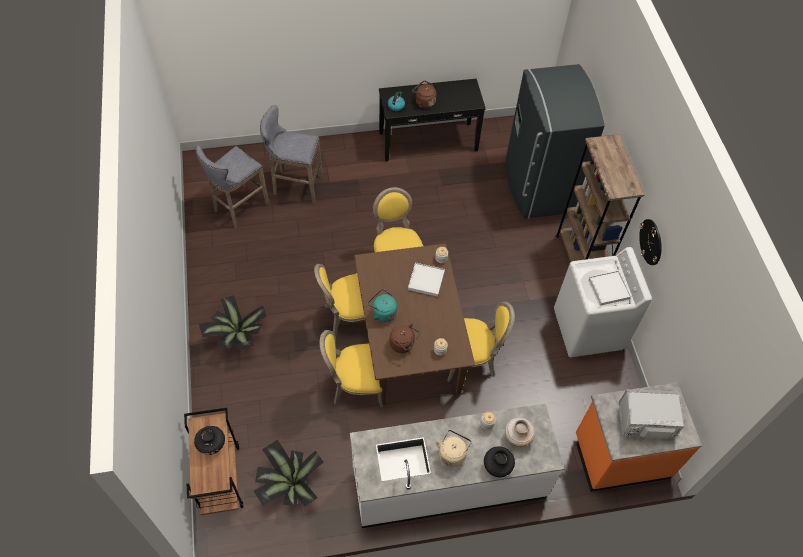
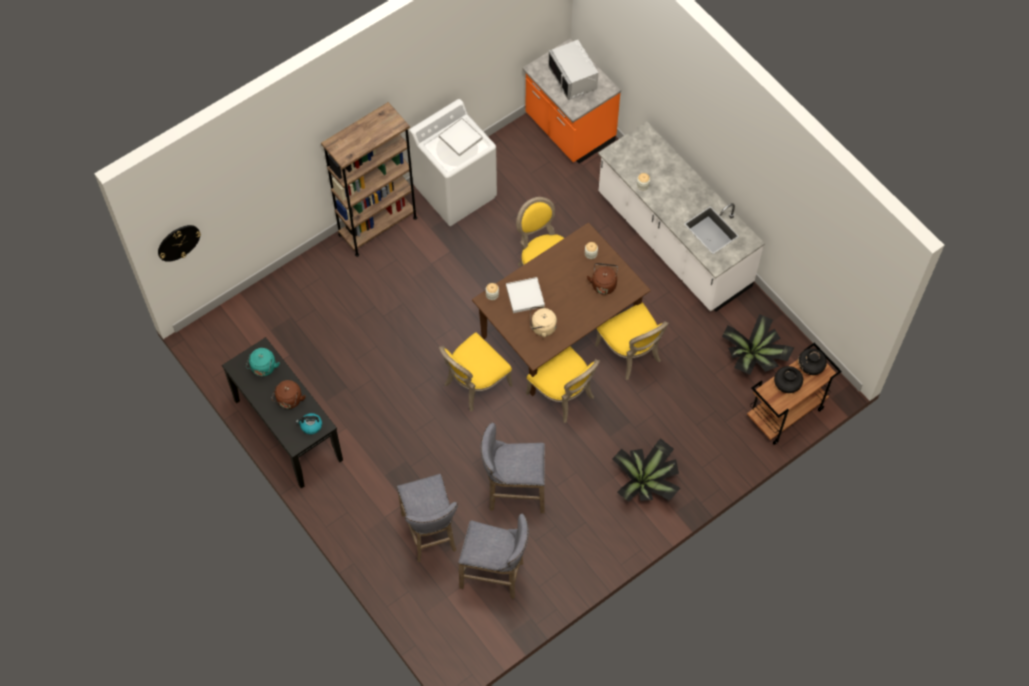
camera: 115 degrees left, 5 degrees up
turquoise kettle [368,289,397,322] -> turquoise kettle moved to [246,348,280,376]
beige kettle [435,430,472,467] -> beige kettle moved to [530,306,557,338]
black vase [484,447,515,477] -> black vase moved to [798,348,827,375]
grey fridge [505,64,605,219] -> none
beige vase [505,418,535,447] -> none
wall clock [639,219,662,265] -> wall clock moved to [158,225,201,262]
none -> grey stool [480,422,545,513]

